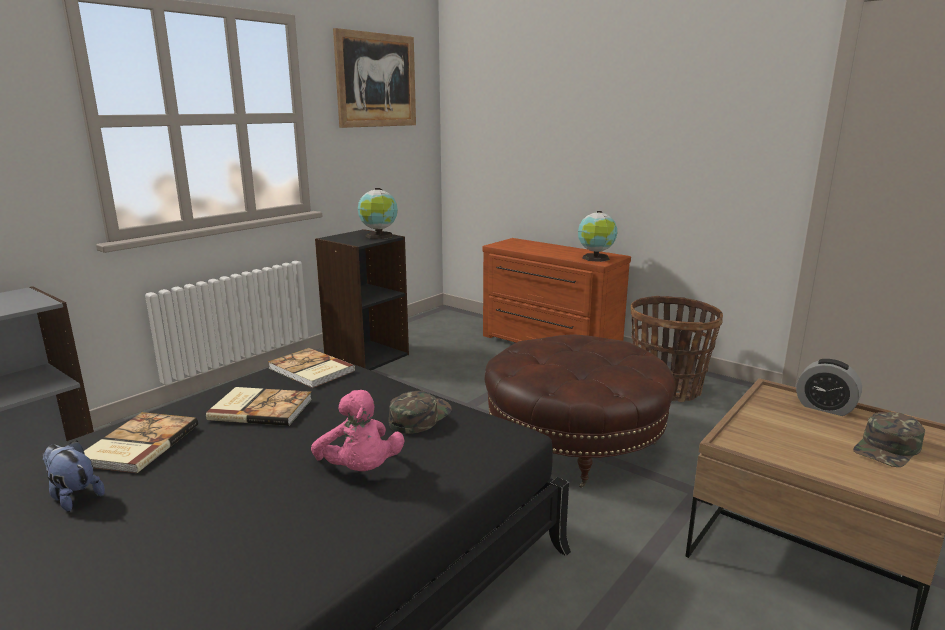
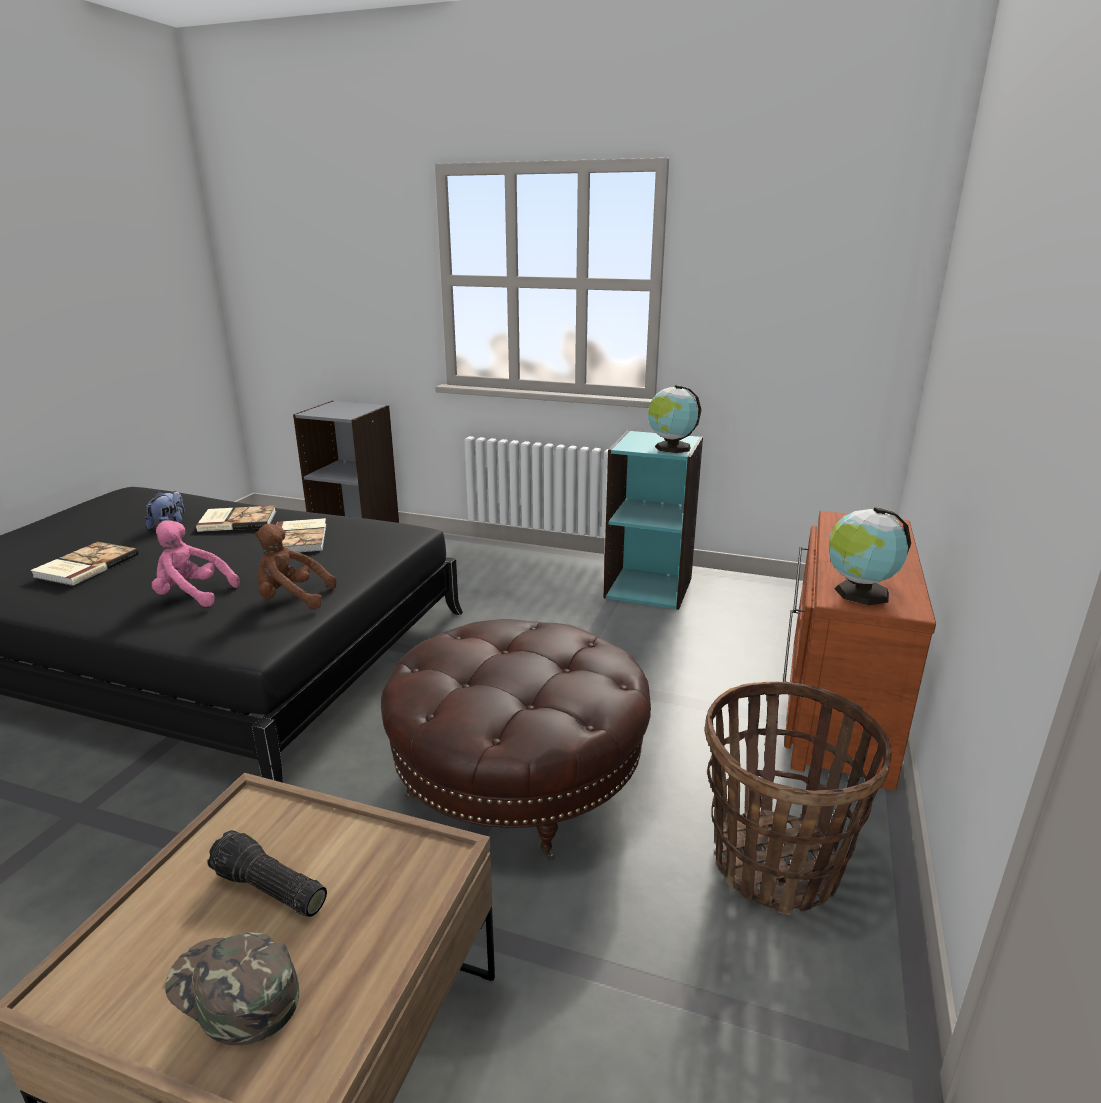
camera: 70 degrees right, 5 degrees up
book [268,348,355,388] -> book moved to [30,542,139,586]
pink plush toy [311,390,405,471] -> pink plush toy turned 60 degrees clockwise [152,520,239,607]
black bookcase [315,229,409,370] -> turquoise bookcase [604,430,703,610]
picture [333,28,416,128] -> none
green cap [389,391,452,434] -> brown plush toy [255,524,337,609]
alarm clock [796,359,862,416] -> none
none -> flashlight [207,830,327,917]

